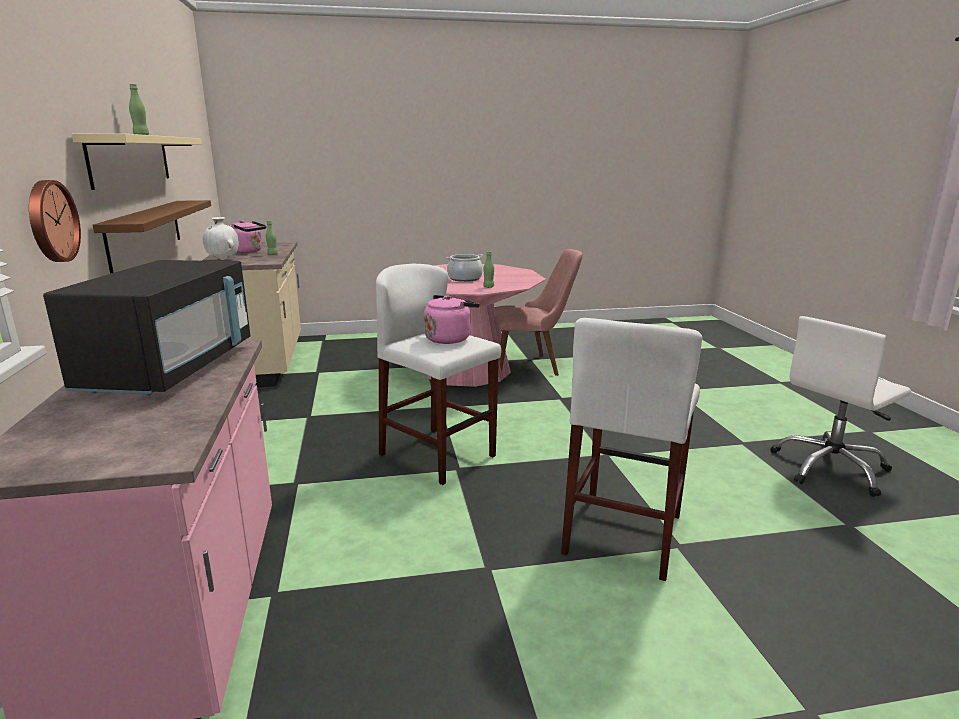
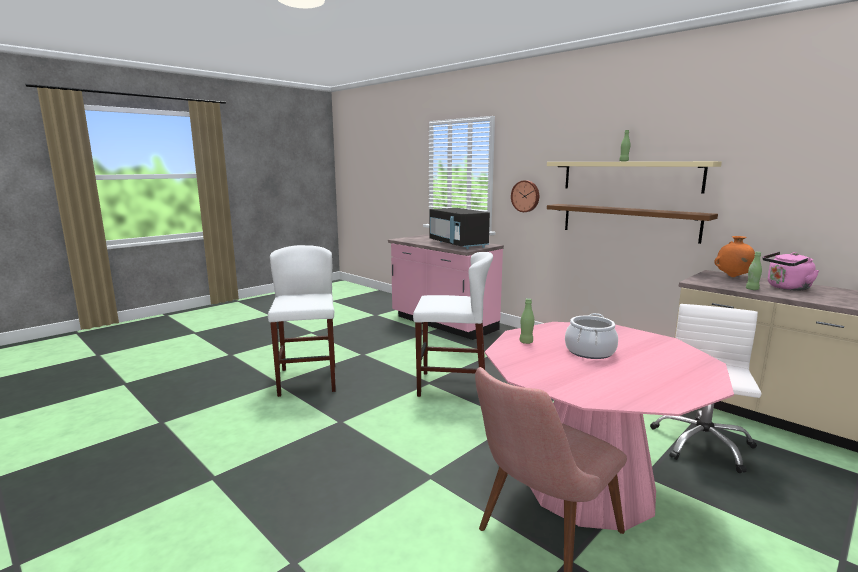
camera: 145 degrees right, 5 degrees down
white vase [203,217,239,260] -> orange vase [714,236,755,277]
pink kettle [424,295,480,344] -> none
white office chair [770,316,911,497] -> white office chair moved to [650,304,762,473]

